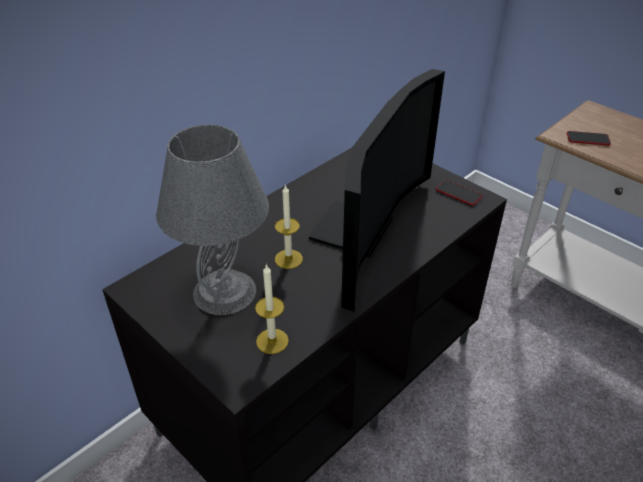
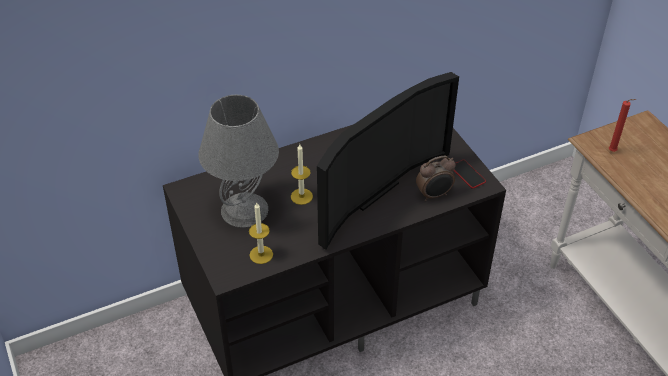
camera: 20 degrees right, 5 degrees up
phone [567,131,611,146] -> red candle [609,99,637,152]
none -> alarm clock [416,156,455,201]

